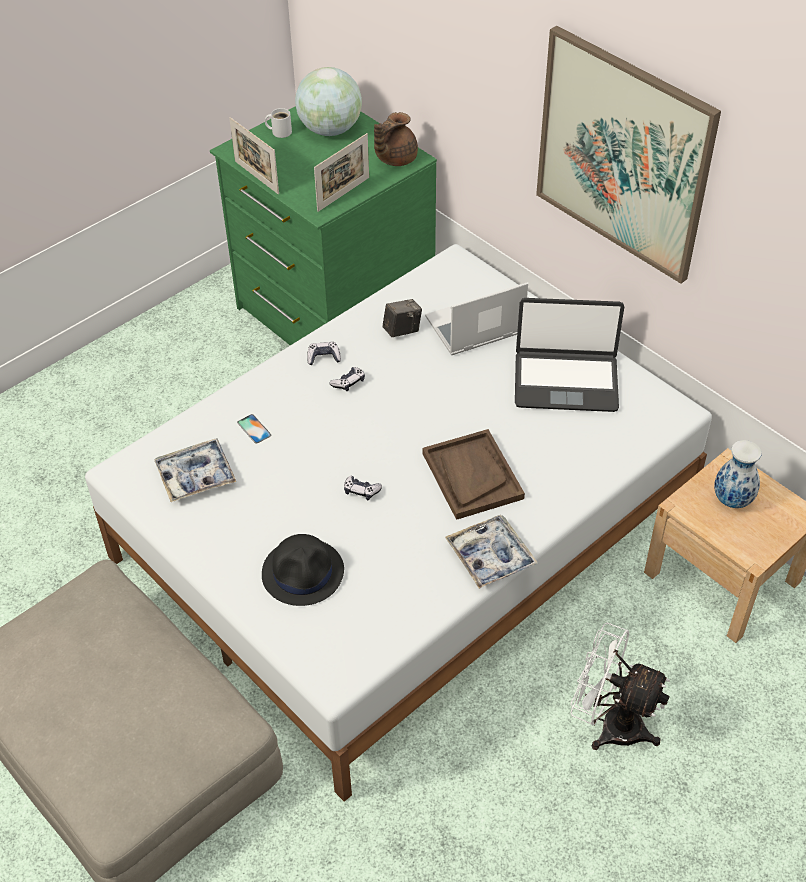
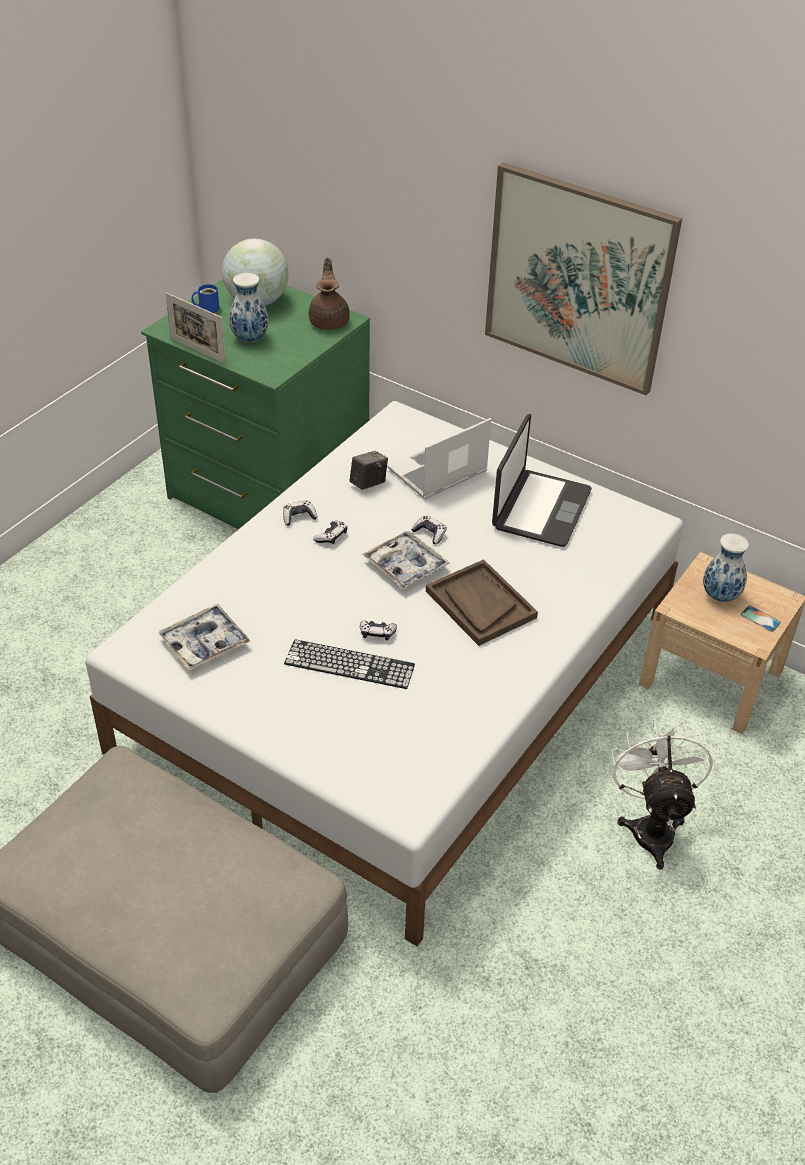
camera: 15 degrees left, 5 degrees down
phone [237,414,271,444] -> phone moved to [741,605,781,632]
black hat [262,534,344,606] -> none
white mug [265,108,292,138] -> blue mug [192,284,219,313]
picture frame [314,133,369,212] -> none
brown teapot [374,112,418,166] -> brown teapot turned 150 degrees clockwise [309,258,350,330]
tray [445,515,538,589] -> tray moved to [362,531,450,589]
laptop [515,298,624,412] -> laptop turned 60 degrees counterclockwise [492,414,592,547]
white fan [570,623,670,750] -> white fan turned 75 degrees clockwise [611,721,713,870]
none -> vase [229,273,268,342]
none -> keyboard [284,639,415,689]
none -> game controller [411,515,447,544]

